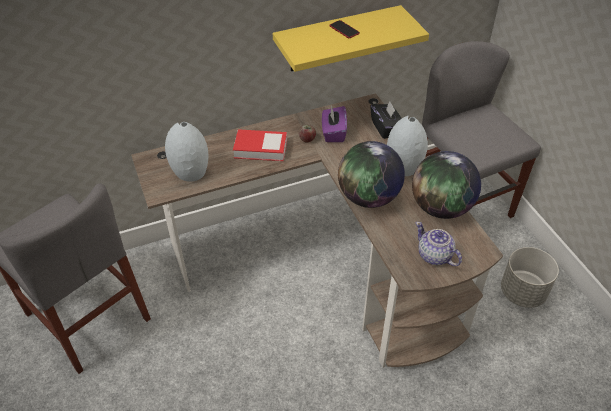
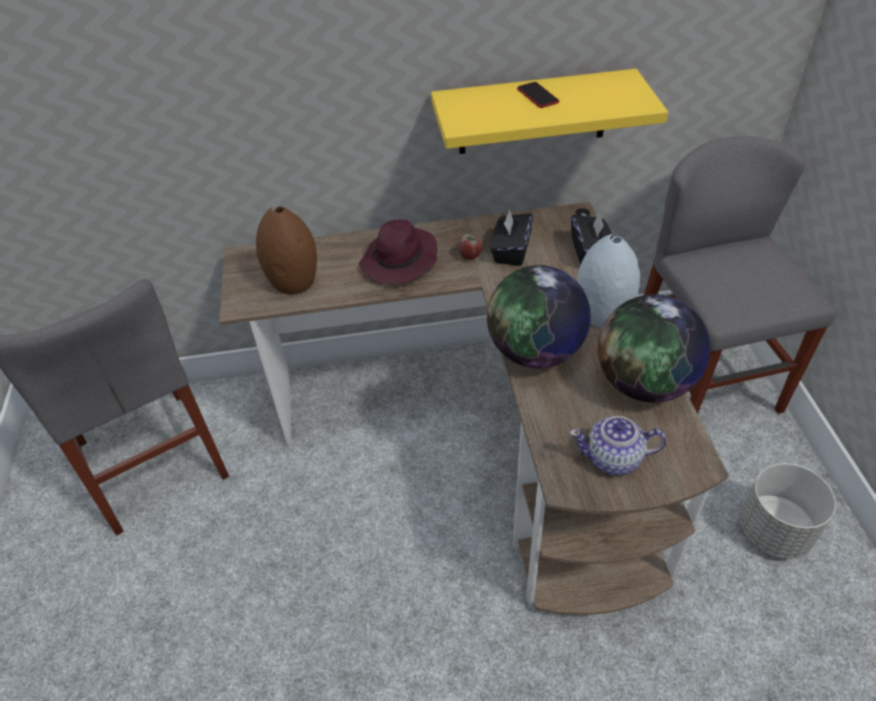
camera: 15 degrees right, 0 degrees up
grey vase [165,122,209,182] -> brown vase [256,206,317,295]
book [233,129,287,161] -> purple hat [359,219,438,284]
purple tissue box [322,106,347,142] -> black tissue box [491,209,533,266]
teapot [416,222,462,266] -> teapot turned 60 degrees counterclockwise [570,416,667,475]

